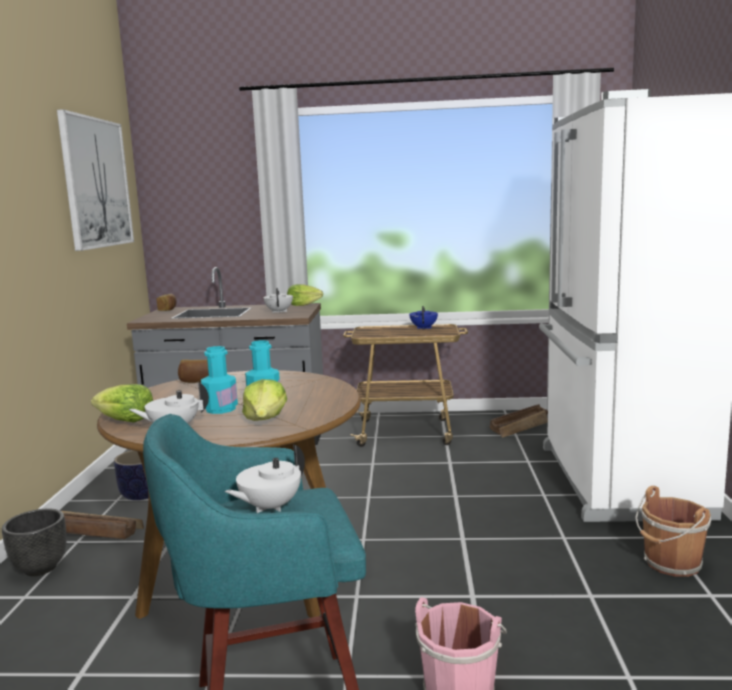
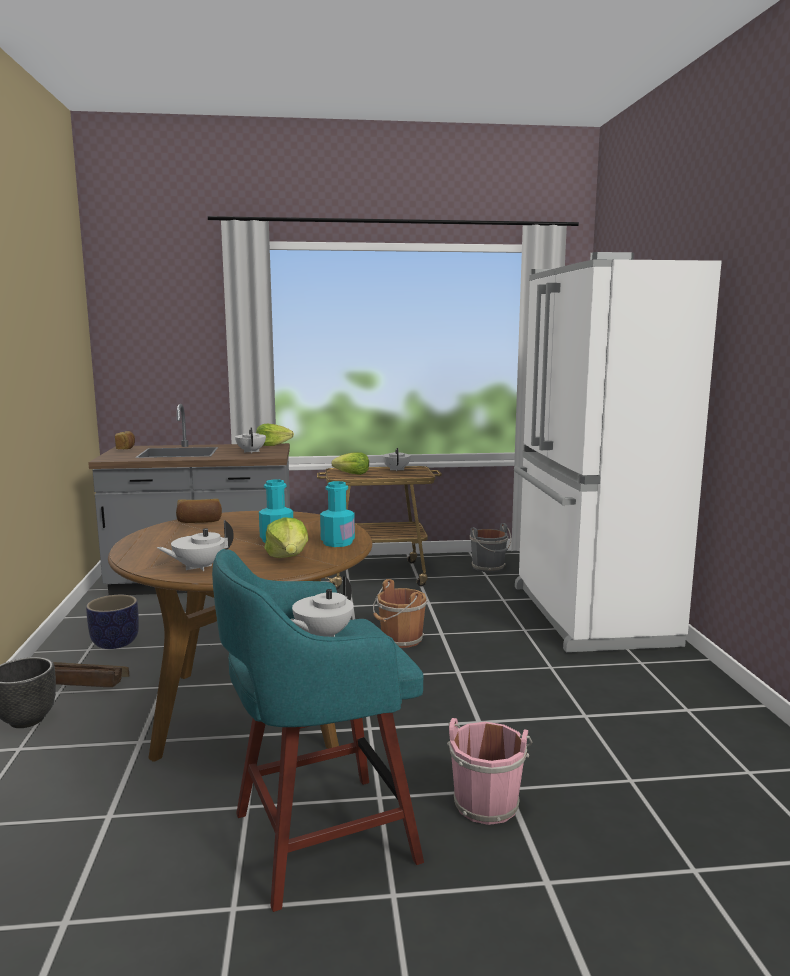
camera: 10 degrees left, 0 degrees up
picture [57,109,134,251] -> none
lettuce [91,384,153,422] -> lettuce moved to [332,452,369,475]
turquoise bottle [201,346,238,414] -> turquoise bottle moved to [320,481,355,547]
blue teapot [409,306,438,330] -> white teapot [382,448,411,471]
crate [490,404,548,437] -> grey bucket [470,523,511,572]
brown bucket [635,486,711,577] -> brown bucket moved to [373,579,428,648]

